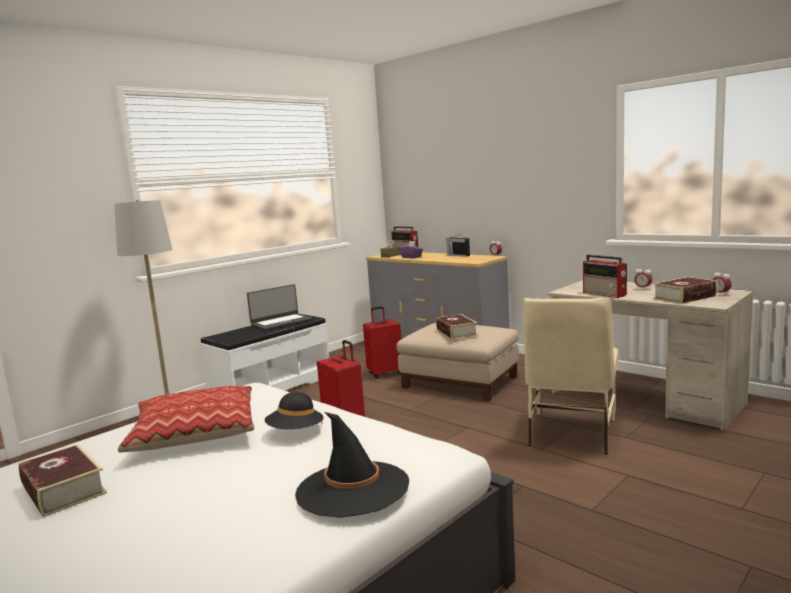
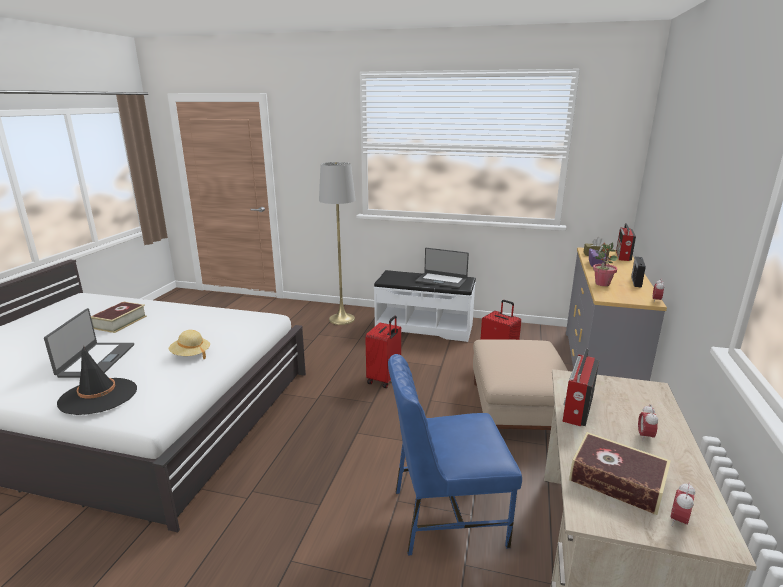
camera: 60 degrees right, 10 degrees up
pillow [118,386,254,452] -> none
black hat [265,392,324,429] -> beige hat [169,330,210,359]
book [436,314,478,339] -> none
beige chair [523,298,618,456] -> blue chair [388,354,522,556]
none -> laptop [44,308,134,378]
none -> potted plant [593,242,618,286]

